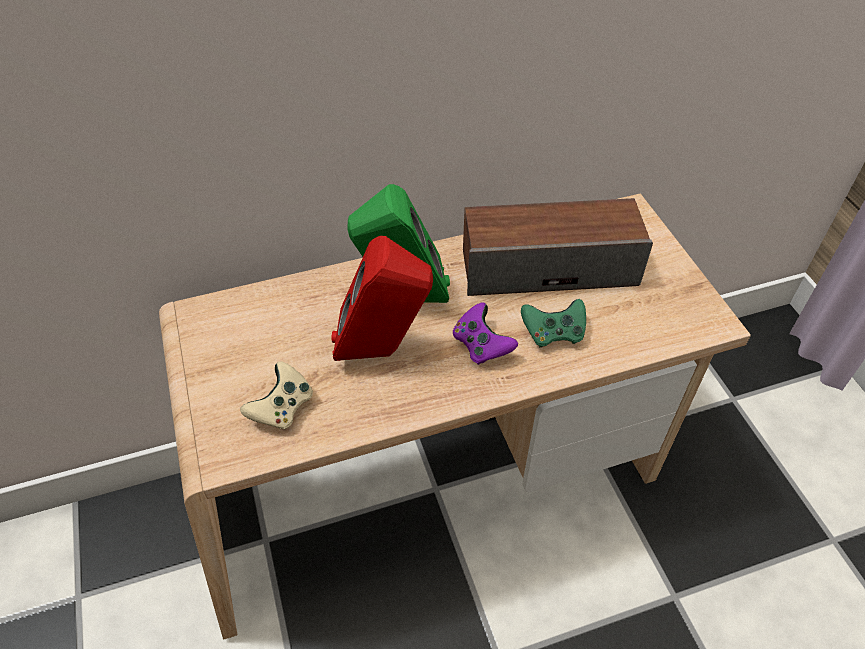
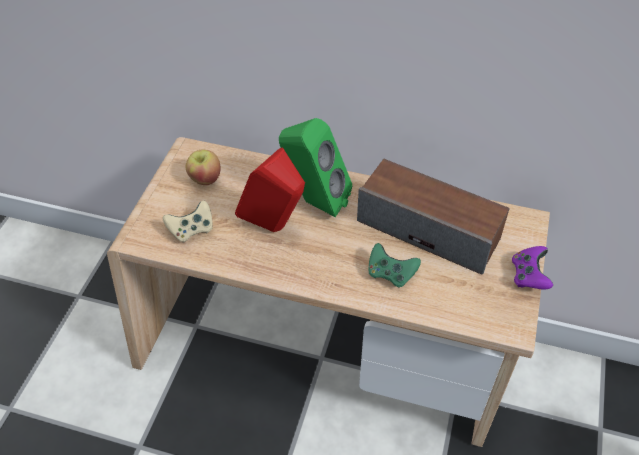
camera: 35 degrees right, 0 degrees up
purple game controller [453,302,518,365] -> purple game controller moved to [512,246,553,290]
none -> apple [186,150,221,185]

